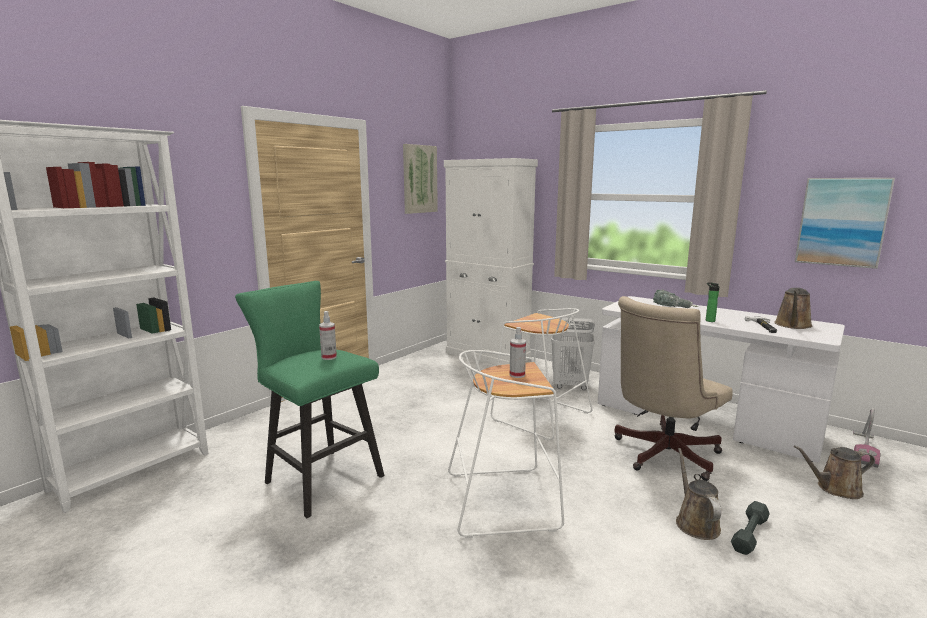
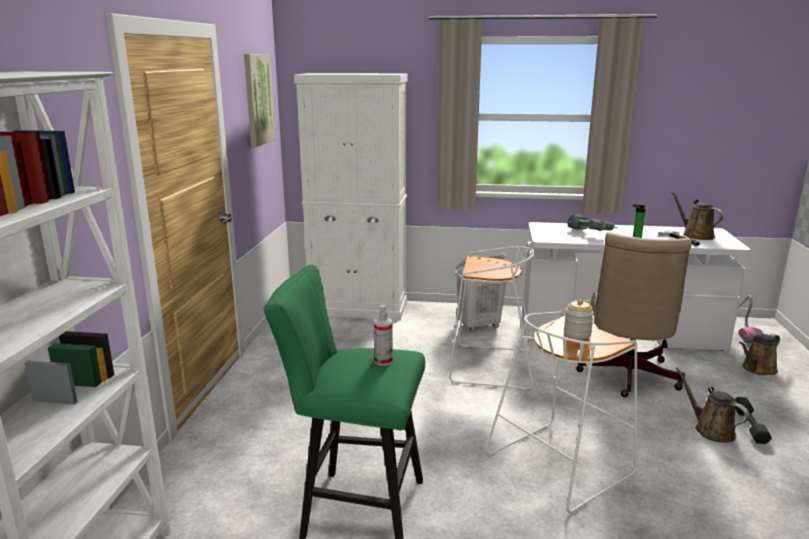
camera: 30 degrees left, 5 degrees up
spray bottle [510,327,526,378] -> jar [564,299,594,339]
brown watering can [774,288,813,329] -> brown watering can turned 150 degrees clockwise [671,191,724,240]
picture [795,178,895,269] -> none

